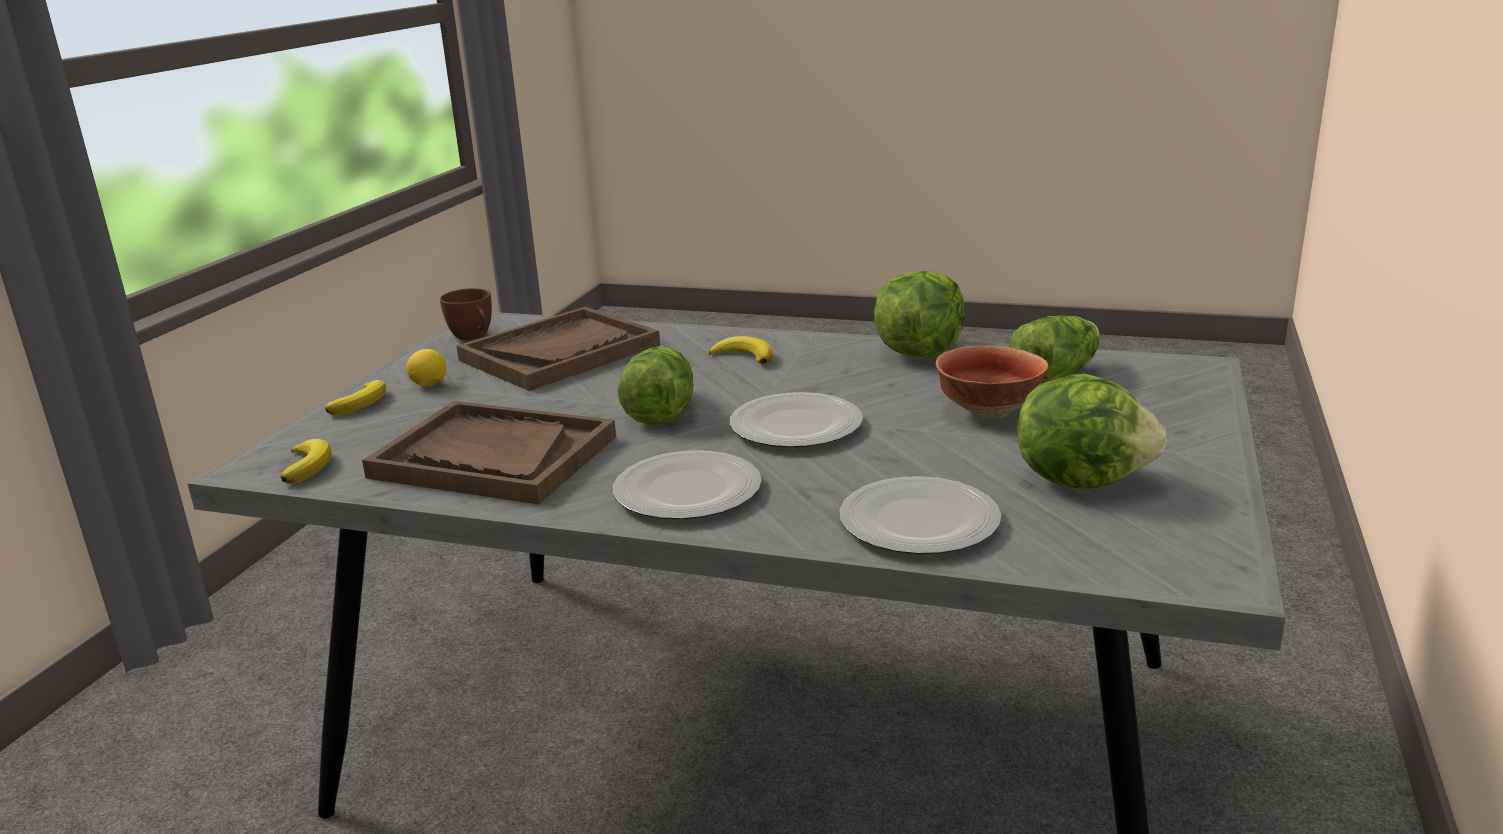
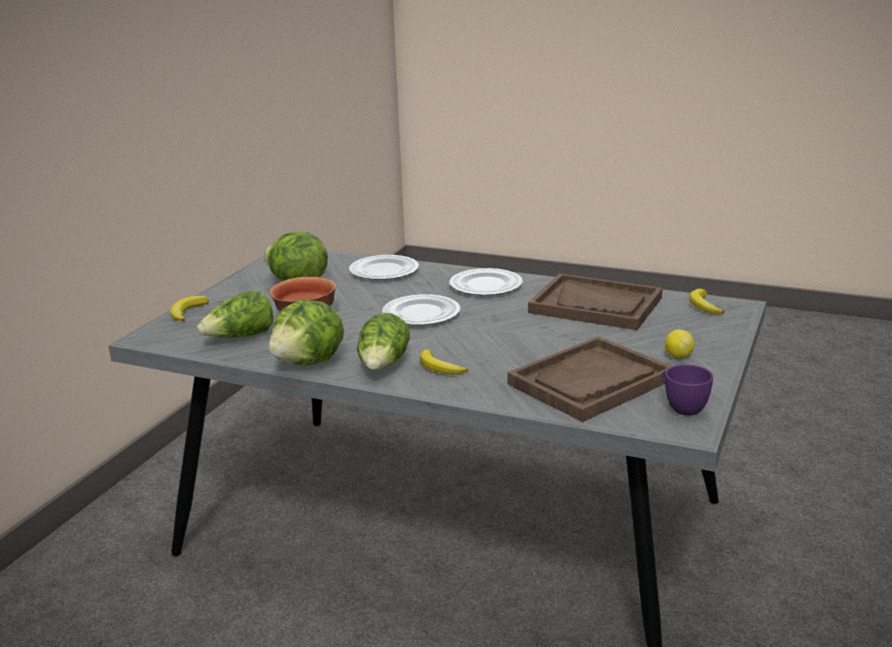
camera: 175 degrees left, 0 degrees up
banana [325,380,386,415] -> banana moved to [170,296,209,322]
brown cup [440,288,492,340] -> purple cup [662,364,713,416]
lettuce [617,346,694,425] -> lettuce moved to [357,313,410,370]

